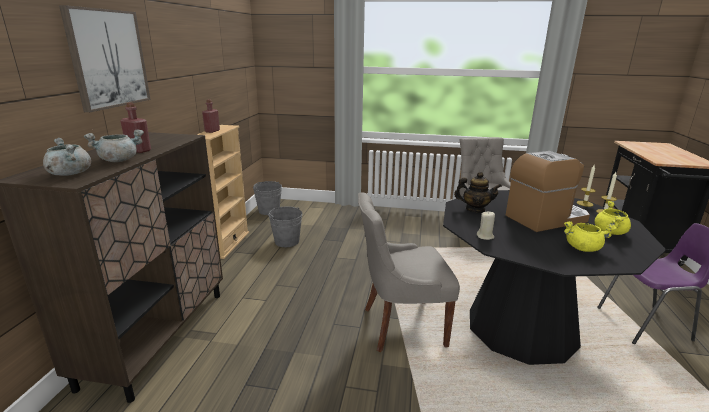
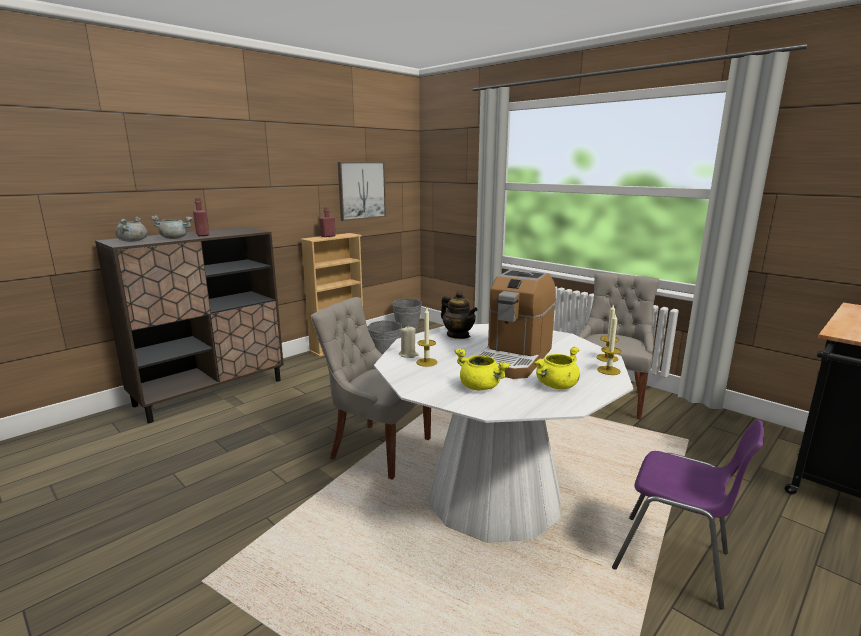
camera: 35 degrees right, 5 degrees down
picture [59,5,151,112] -> picture moved to [338,162,386,221]
black dining table [443,190,666,365] -> white dining table [374,324,633,543]
coffee machine [506,151,590,232] -> coffee machine turned 105 degrees clockwise [478,269,556,379]
none -> candle [416,308,438,367]

